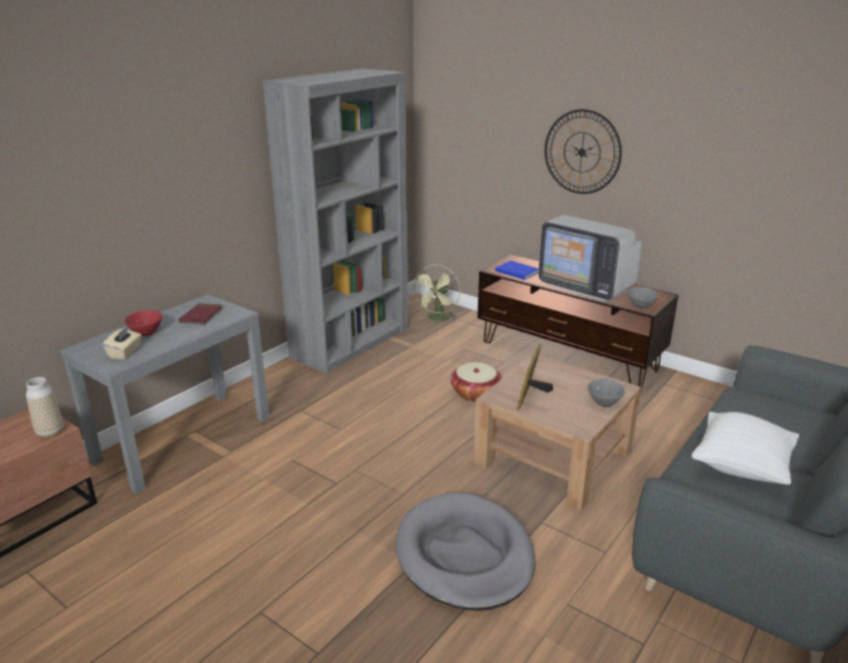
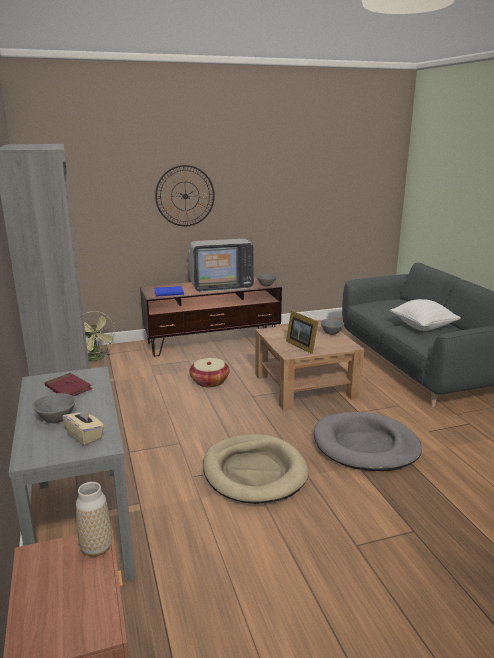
camera: 55 degrees left, 5 degrees down
red bowl [124,310,162,336] -> grey bowl [33,393,75,423]
none -> beige dog bed [203,434,309,504]

